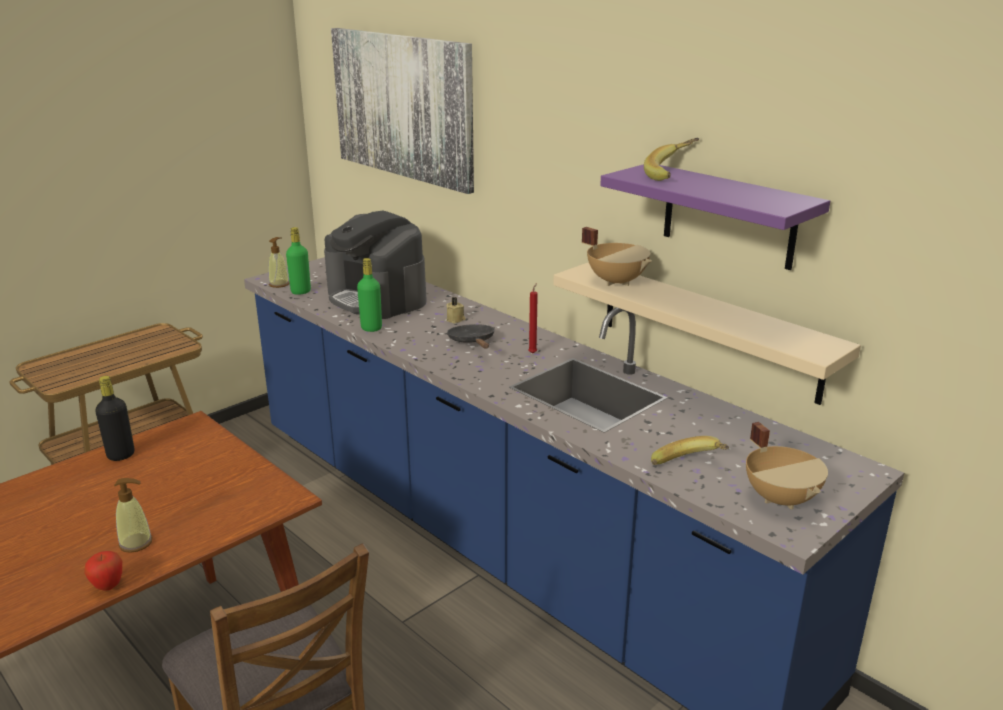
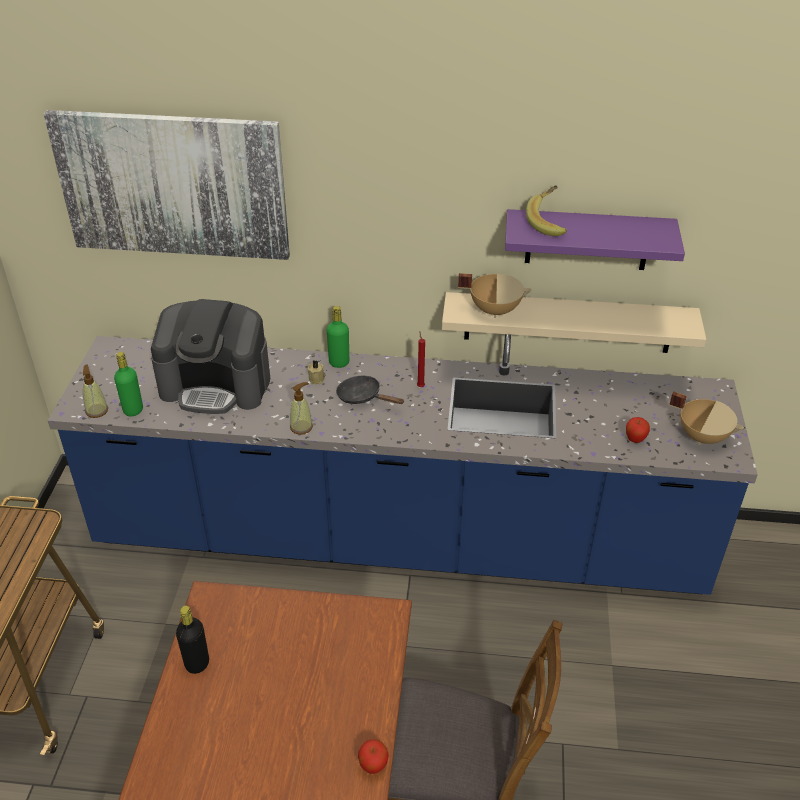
camera: 40 degrees left, 15 degrees up
soap dispenser [114,478,153,553] -> soap dispenser moved to [290,382,313,435]
green bottle [357,258,382,332] -> green bottle moved to [327,306,349,368]
banana [651,436,729,465] -> apple [626,417,650,443]

